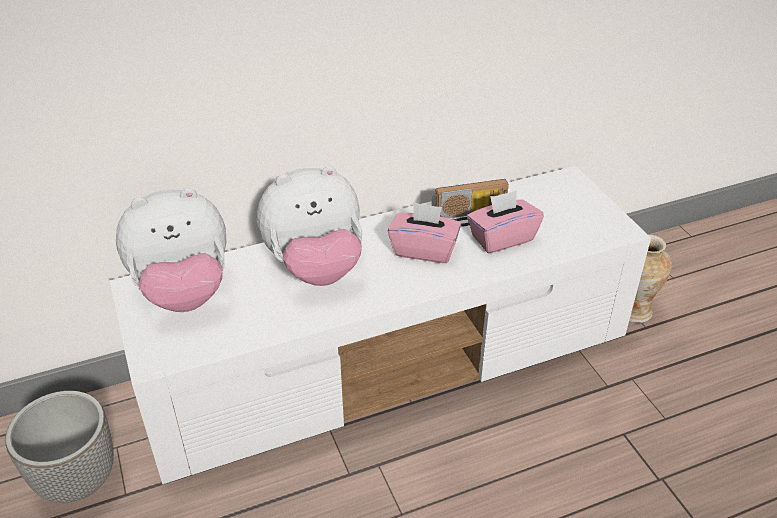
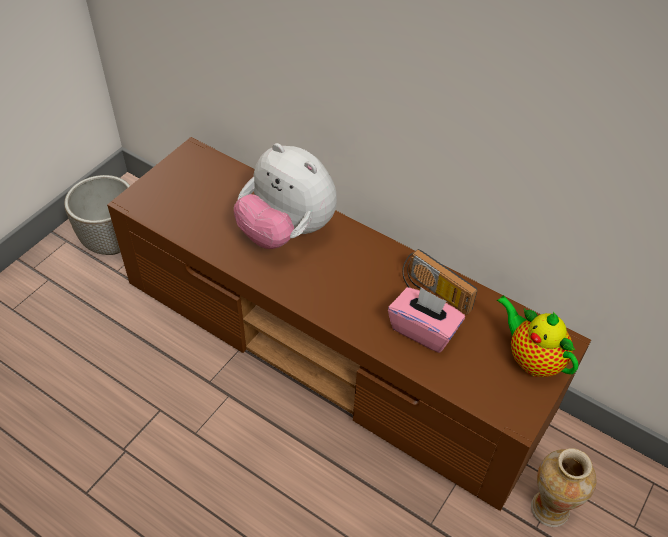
camera: 55 degrees right, 10 degrees up
white tv stand [109,166,651,484] -> brown tv stand [107,137,591,511]
plush toy [116,188,227,312] -> none
pink tissue box [388,202,461,263] -> none
none -> teapot [497,295,578,377]

